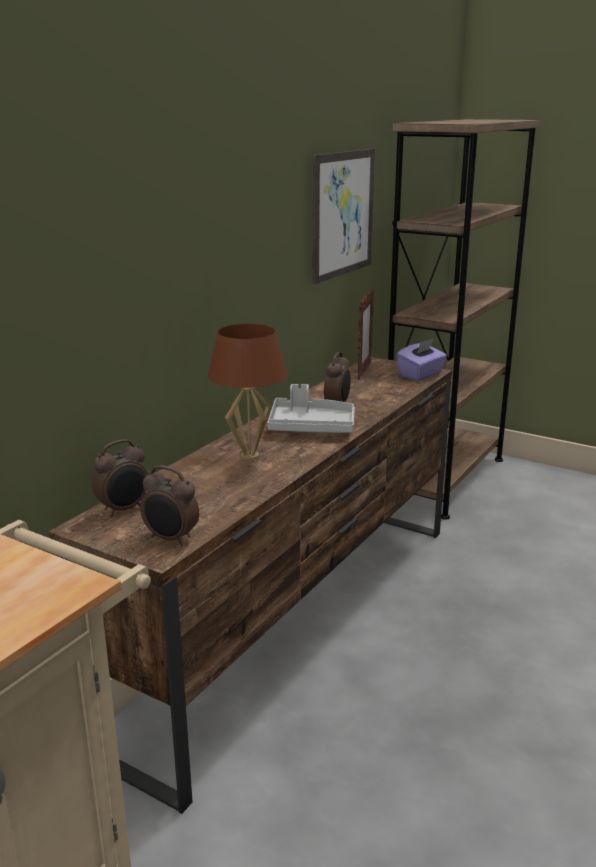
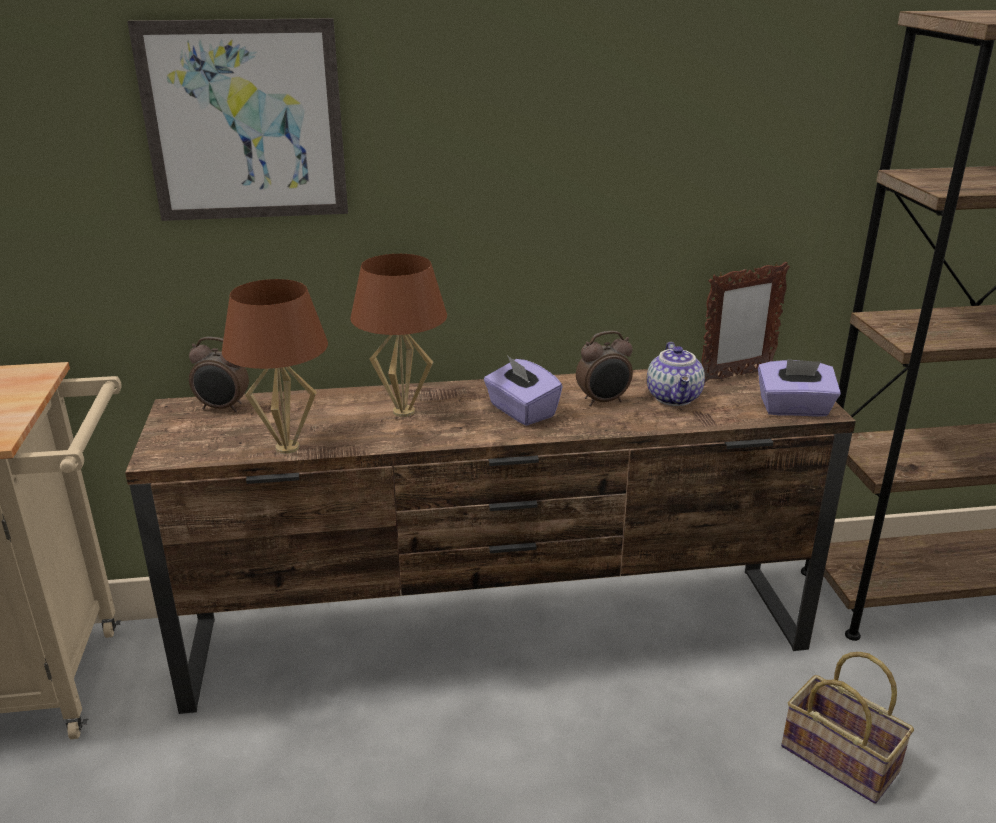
camera: 50 degrees right, 5 degrees up
alarm clock [140,465,199,546] -> none
grey tray [267,384,355,433] -> purple tissue box [484,355,563,426]
picture [312,149,375,284] -> picture moved to [127,18,348,221]
none -> brown table lamp [222,279,328,454]
none -> teapot [647,342,705,406]
none -> basket [781,652,914,804]

